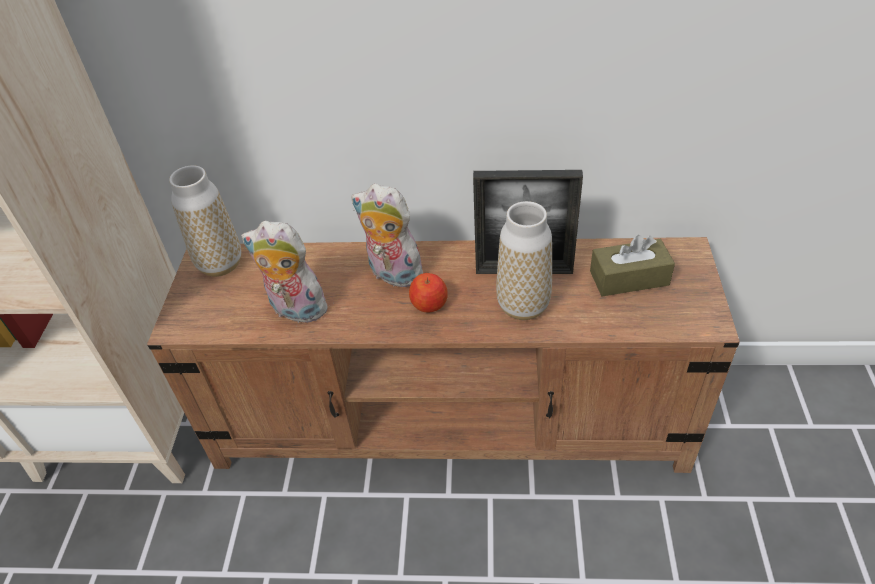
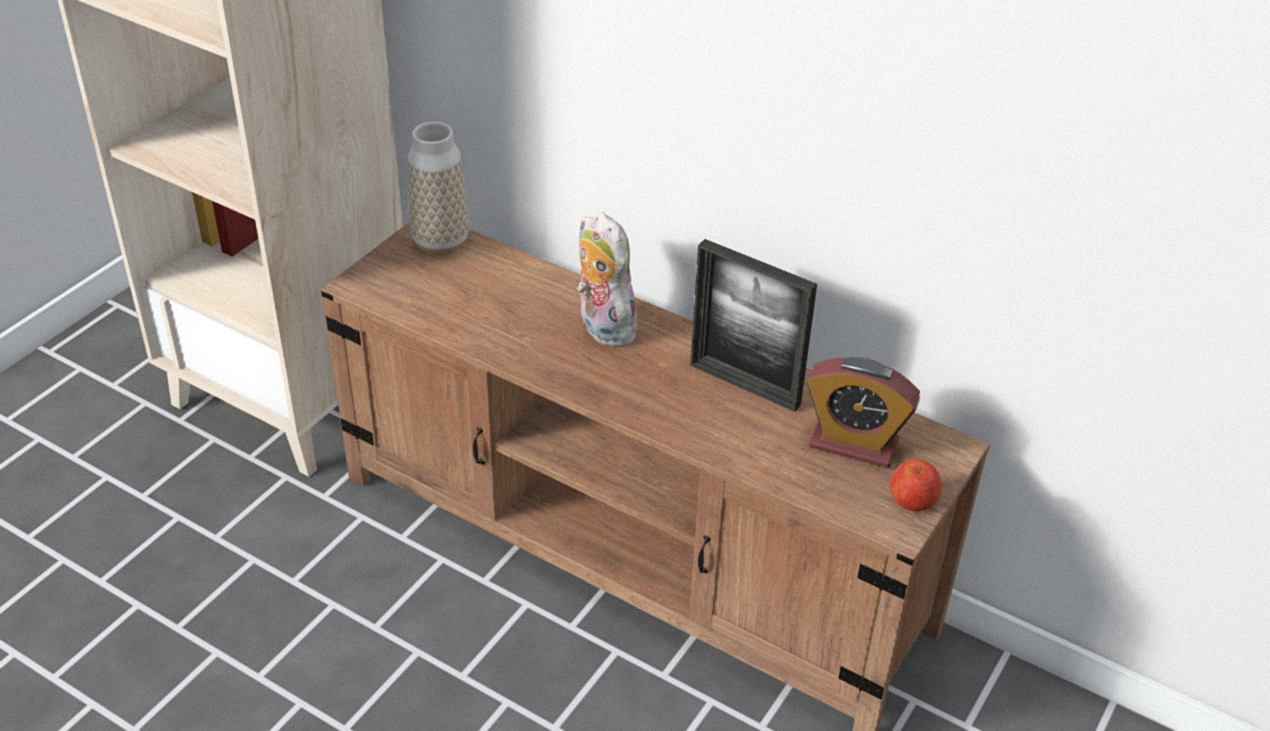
camera: 25 degrees right, 5 degrees down
plush toy [241,221,331,323] -> none
apple [409,273,448,312] -> apple moved to [890,459,942,511]
vase [496,201,552,320] -> none
brown tissue box [590,235,675,296] -> alarm clock [806,357,920,468]

